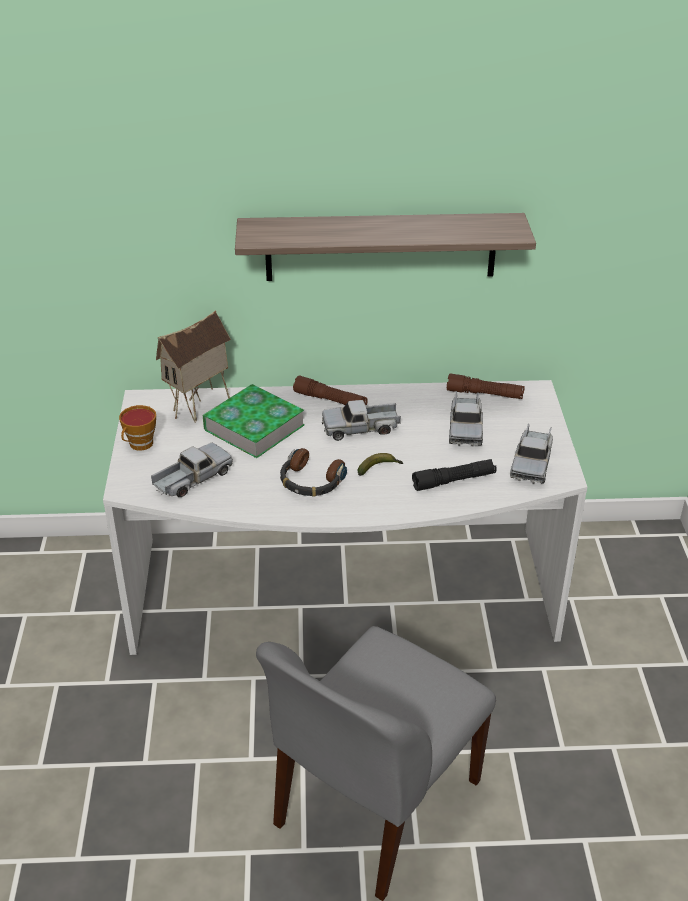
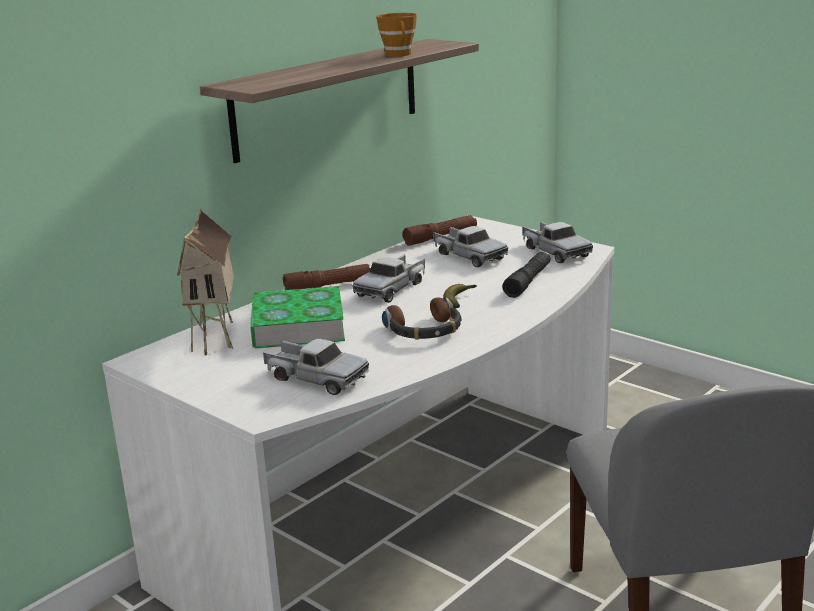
camera: 45 degrees left, 15 degrees down
cup [119,405,156,451] -> cup moved to [376,13,417,57]
toy truck [151,443,233,497] -> toy truck turned 120 degrees clockwise [263,339,369,395]

